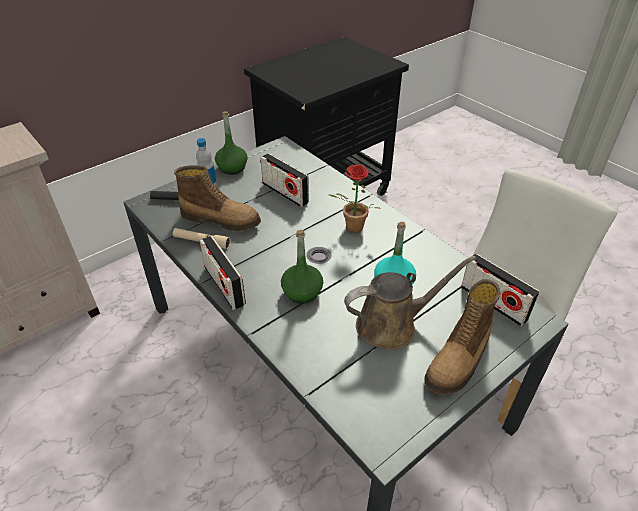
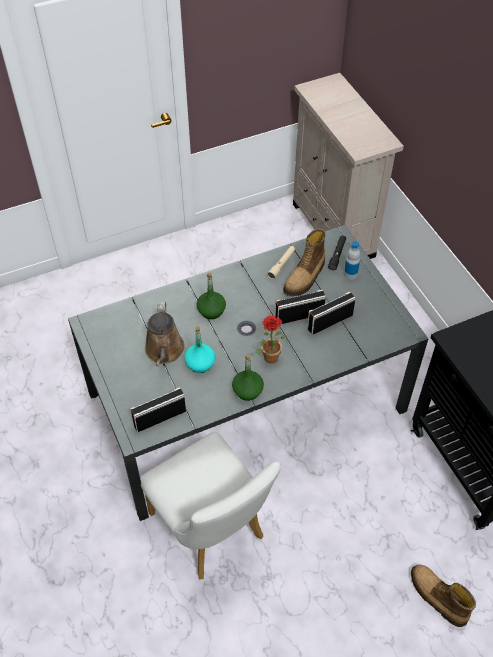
camera: 105 degrees right, 10 degrees up
radio [200,236,246,310] -> radio moved to [275,290,326,324]
green bottle [215,111,248,175] -> green bottle moved to [232,354,264,401]
boot [424,279,500,395] -> boot moved to [411,564,476,627]

